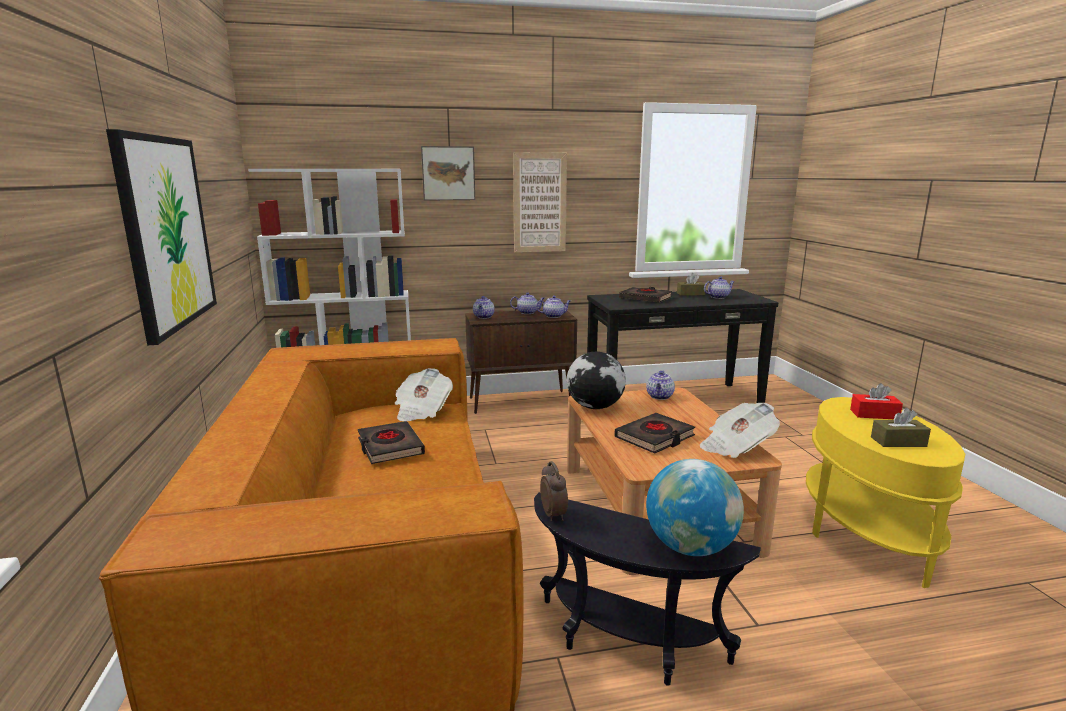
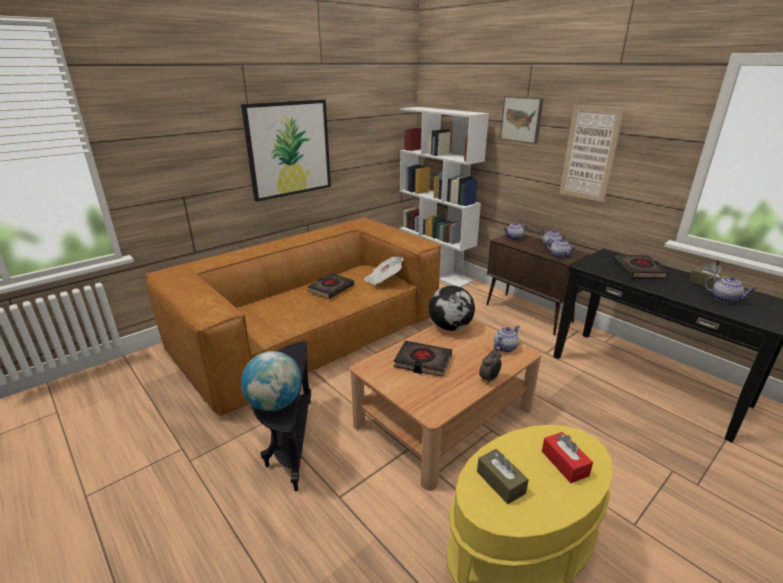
camera: 60 degrees right, 10 degrees up
alarm clock [540,461,568,521] -> alarm clock moved to [479,349,501,385]
teapot [646,370,675,400] -> teapot turned 150 degrees clockwise [494,326,519,352]
newspaper [700,403,780,458] -> none

